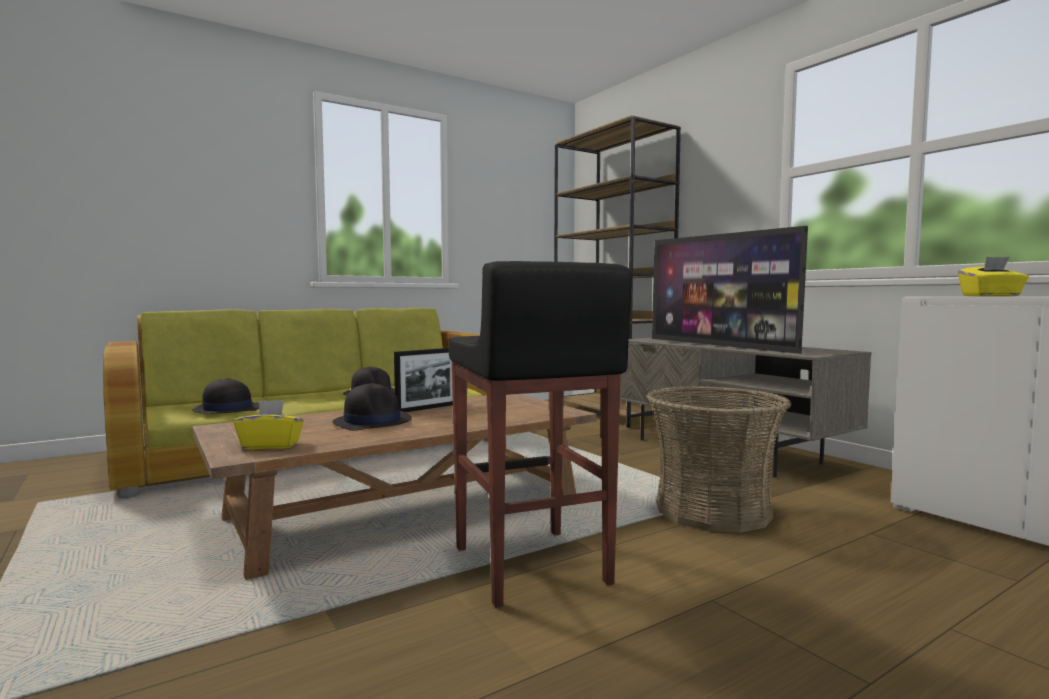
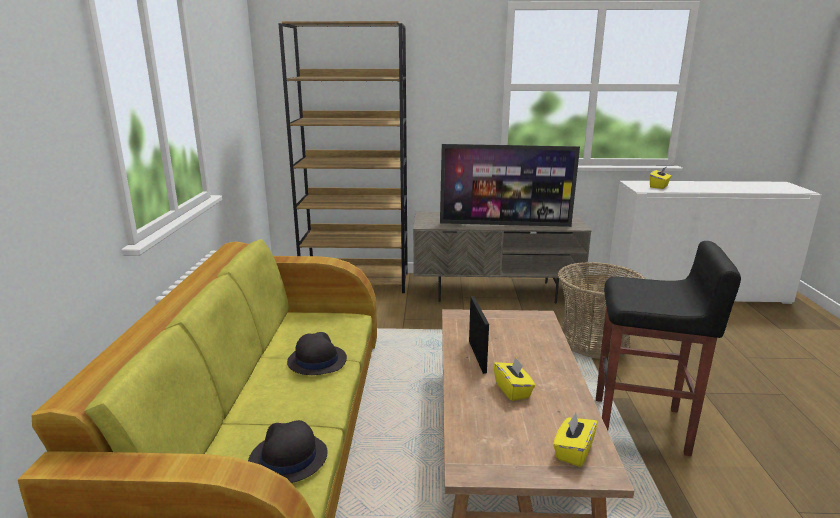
camera: 55 degrees left, 15 degrees up
black hat [332,383,412,431] -> yellow tissue box [494,357,535,401]

